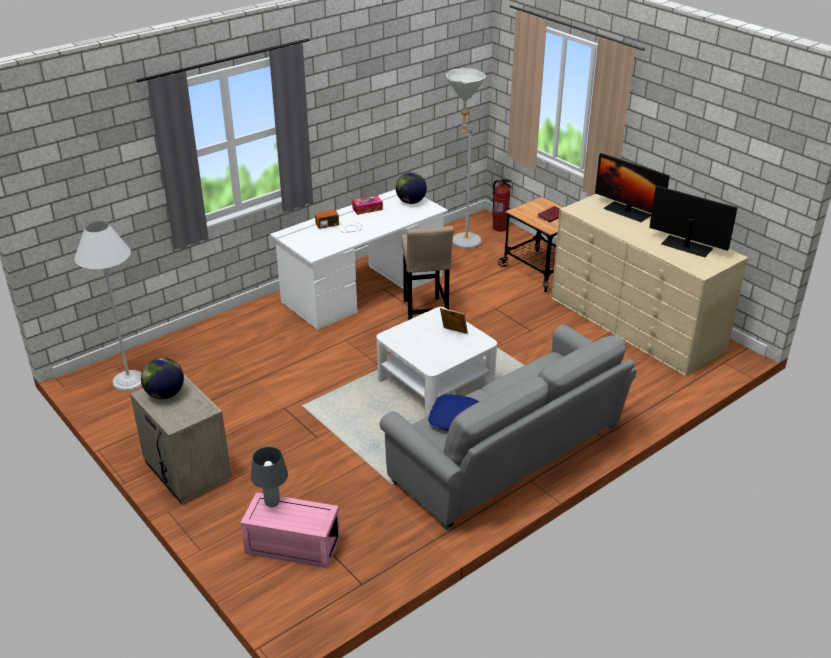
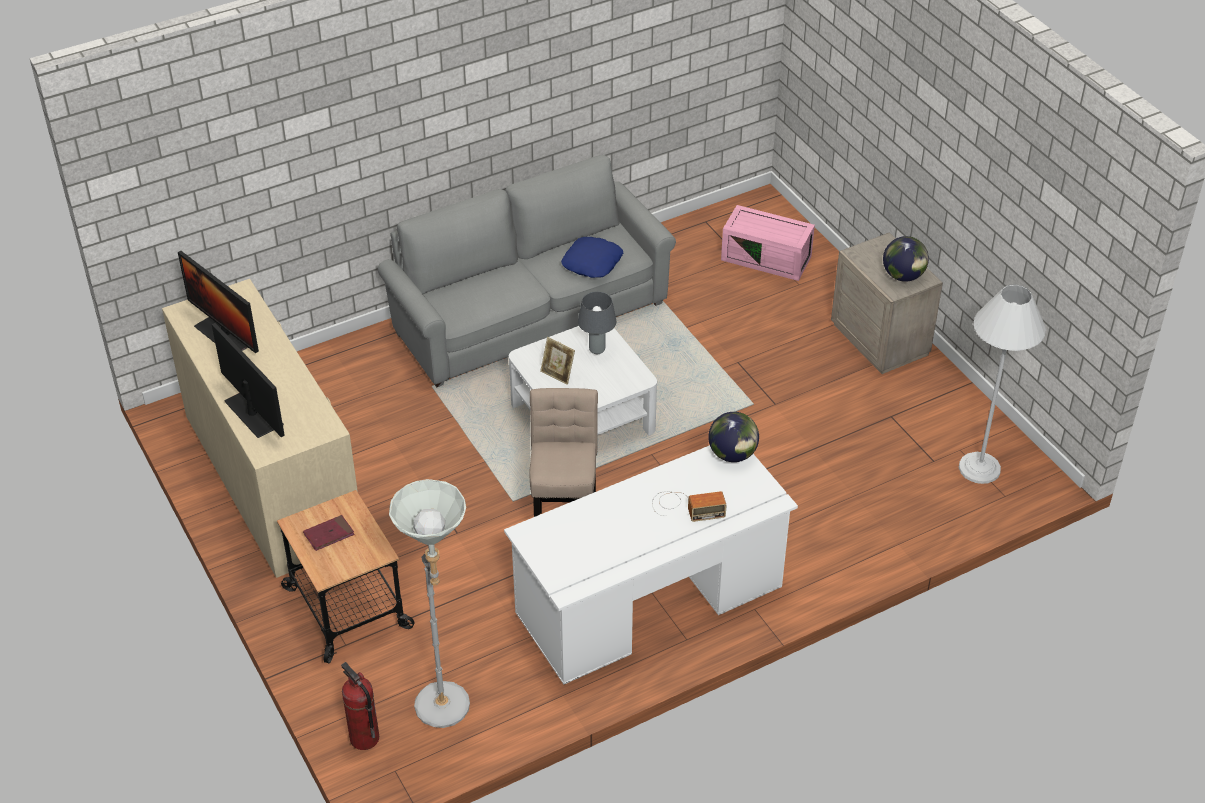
camera: 170 degrees left, 10 degrees up
grey table lamp [251,447,288,507] -> grey table lamp moved to [578,291,616,354]
tissue box [352,196,383,215] -> none
globe [396,172,427,204] -> globe moved to [708,412,759,462]

